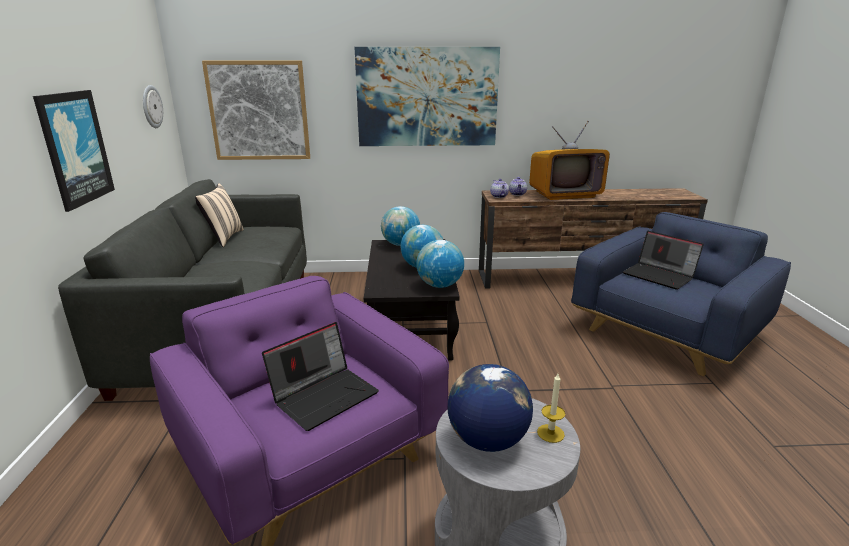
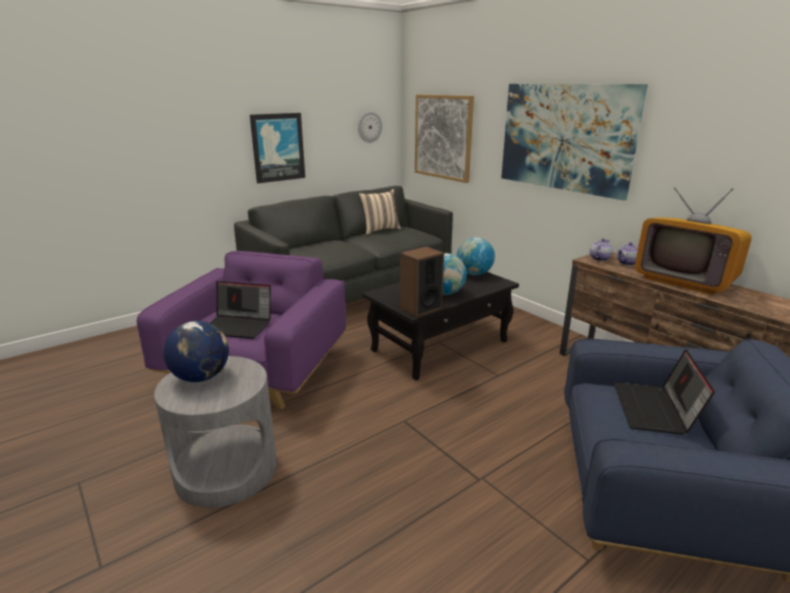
camera: 55 degrees right, 0 degrees up
globe [416,240,464,288] -> speaker [400,246,444,317]
candle [537,374,565,443] -> none

